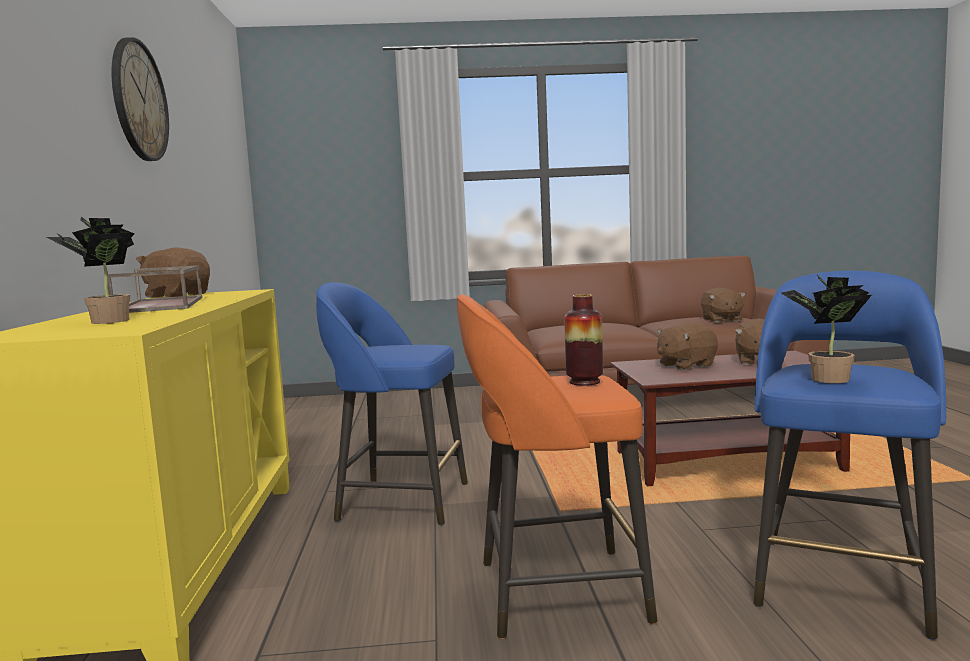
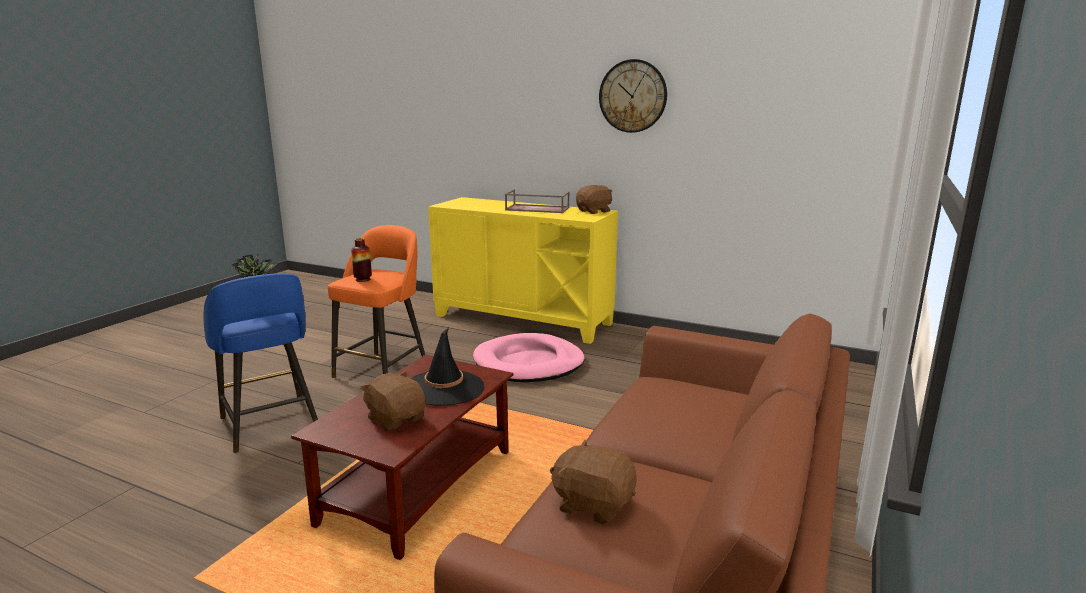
camera: 120 degrees right, 10 degrees up
potted plant [47,217,135,324] -> none
blue stool [316,282,468,525] -> pink dog bed [473,333,585,382]
brown plush toy [657,323,718,370] -> black hat [410,328,484,405]

